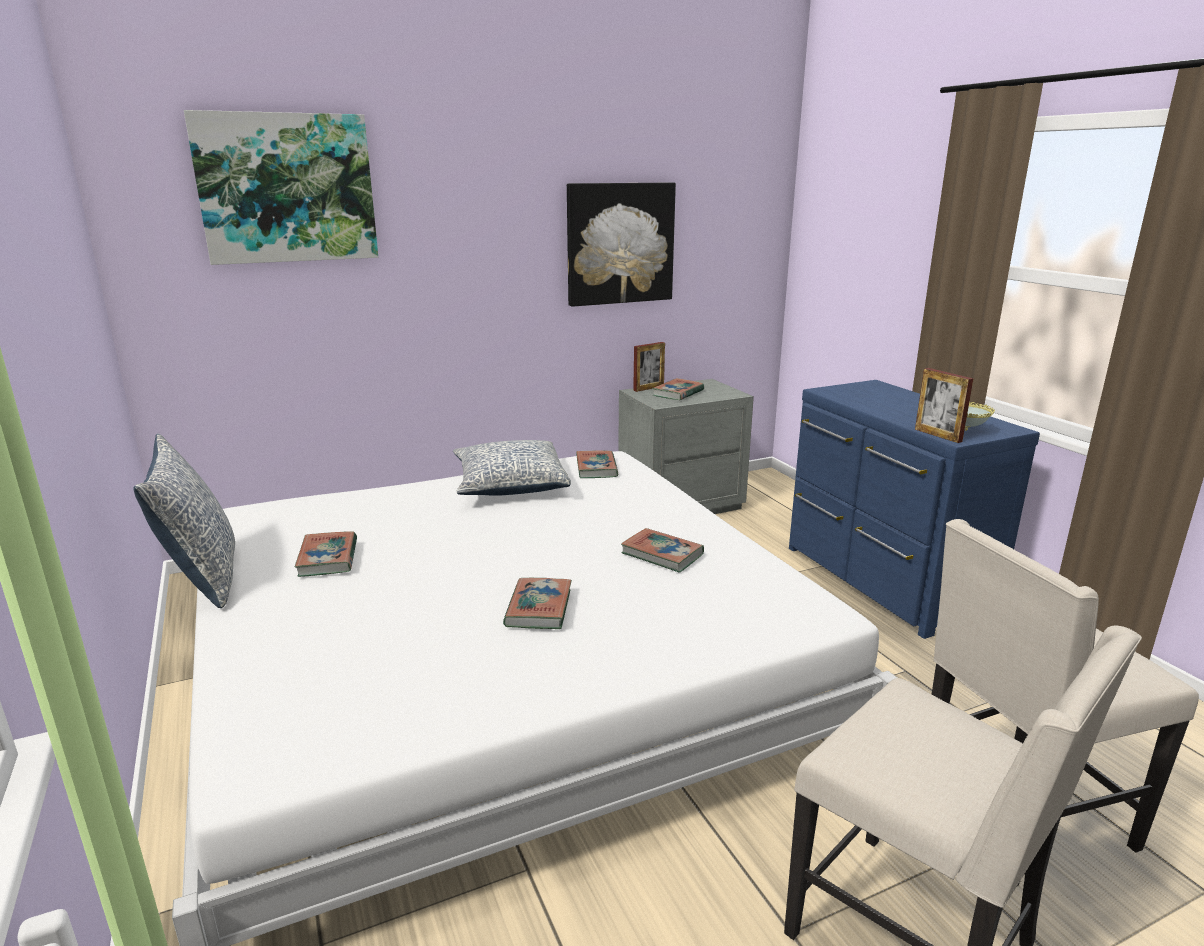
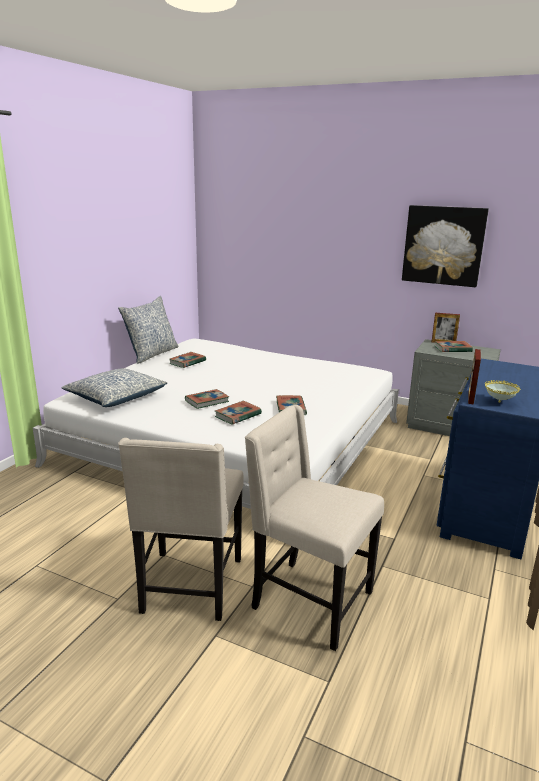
camera: 50 degrees right, 0 degrees up
picture [184,110,378,265] -> none
pillow [453,440,571,496] -> pillow moved to [62,368,167,407]
book [576,451,618,478] -> book moved to [215,401,262,425]

